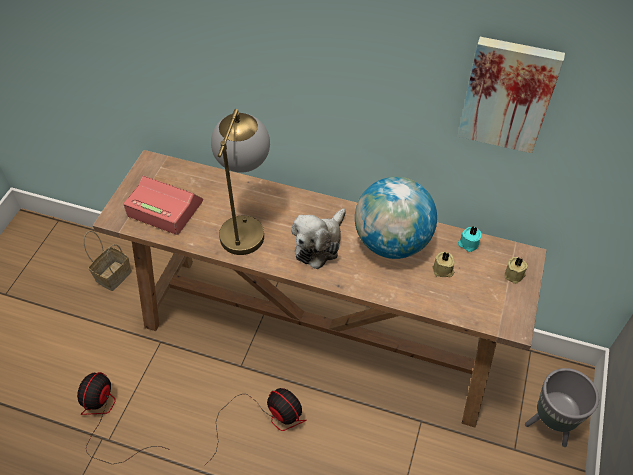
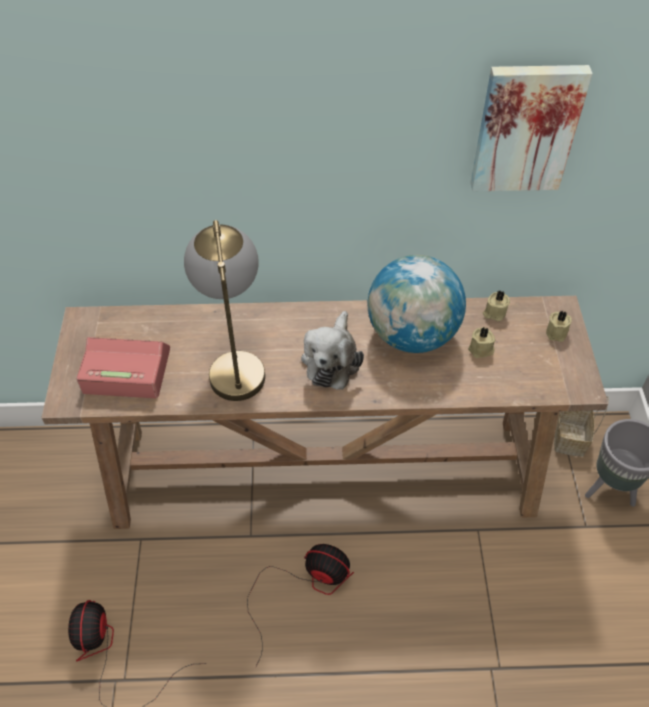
camera: 20 degrees left, 0 degrees up
basket [84,231,132,291] -> basket moved to [554,396,609,457]
turquoise candle [458,226,482,252] -> beige candle [483,290,510,321]

